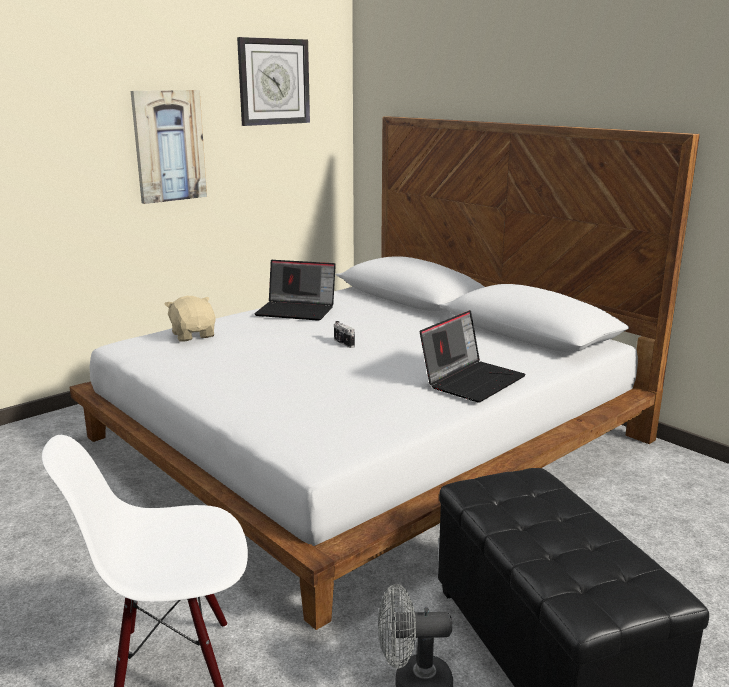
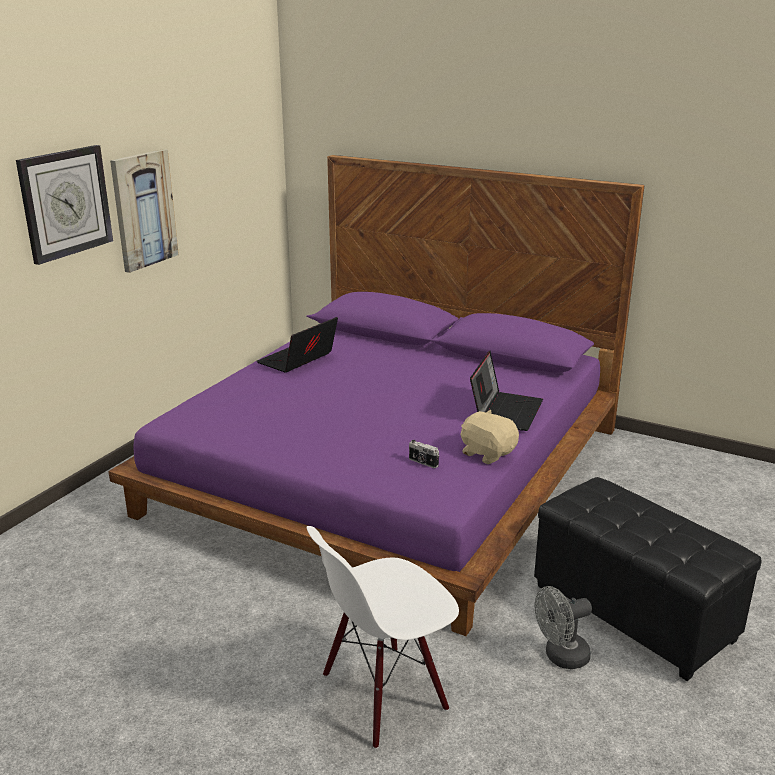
camera: 20 degrees left, 5 degrees up
white bed [69,116,700,630] -> purple bed [108,155,645,636]
beige plush toy [165,296,216,342] -> beige plush toy moved to [461,410,519,464]
wall clock [237,37,310,126] -> wall clock moved to [16,145,113,265]
laptop [254,260,336,321] -> laptop turned 135 degrees clockwise [257,317,338,373]
camera [334,321,355,348] -> camera moved to [409,440,439,468]

